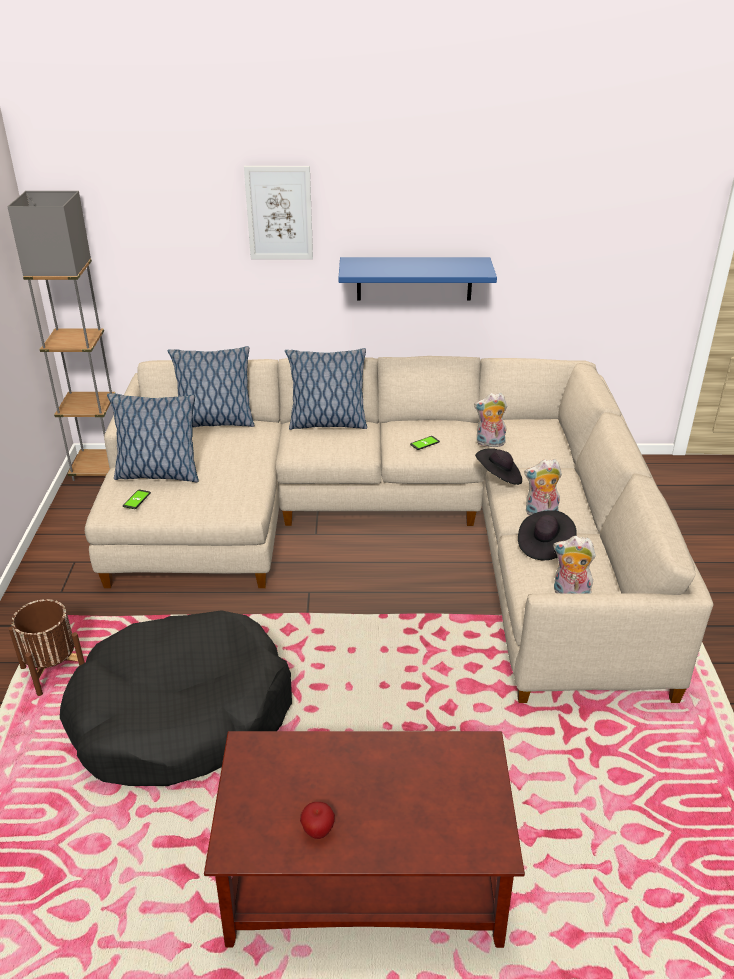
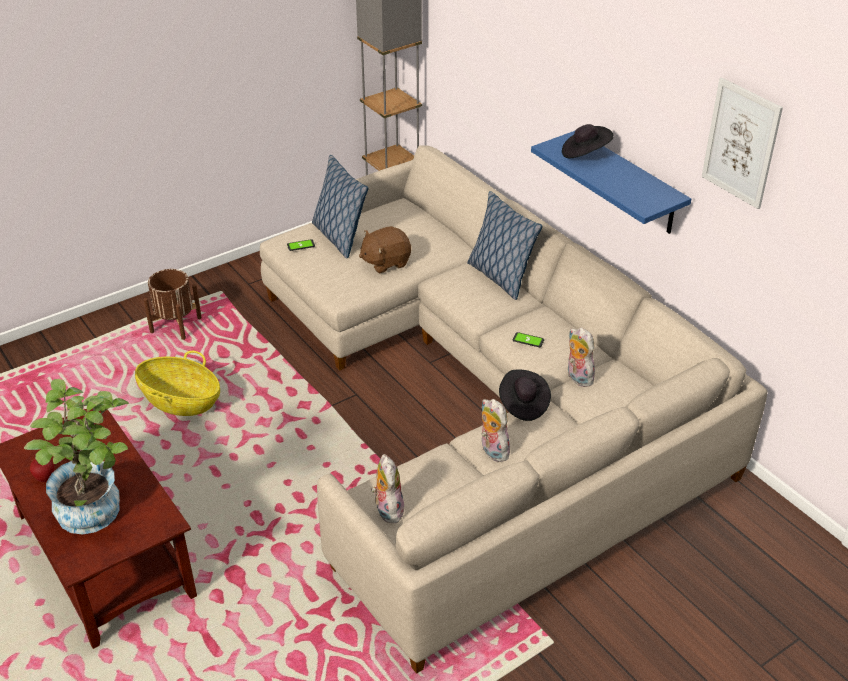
camera: 55 degrees right, 5 degrees up
black dog bed [60,610,292,786] -> basket [135,351,220,416]
pillow [167,346,254,428] -> none
picture [244,166,313,259] -> picture moved to [702,78,783,209]
black hat [518,510,577,560] -> black hat moved to [562,124,614,158]
none -> potted plant [24,379,129,534]
none -> brown plush toy [359,226,411,273]

